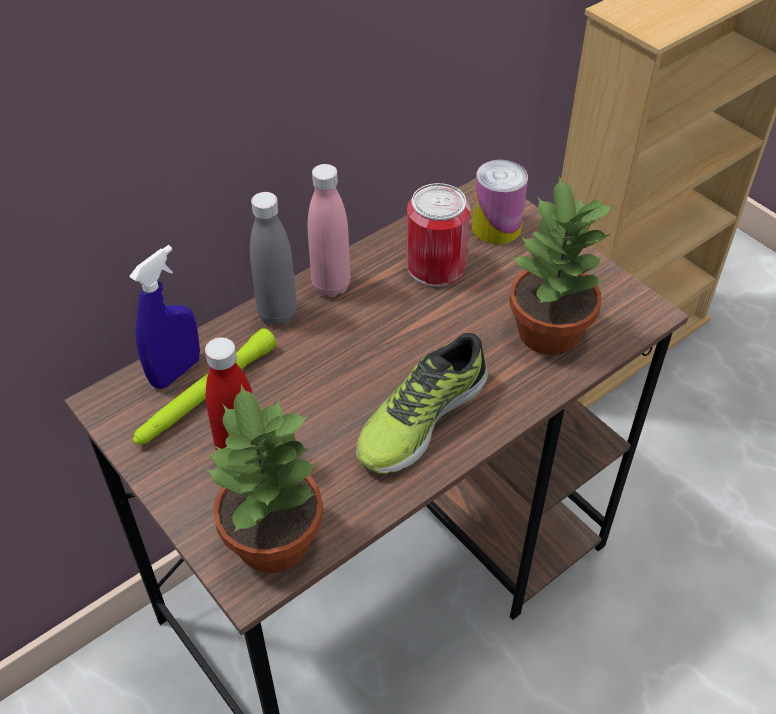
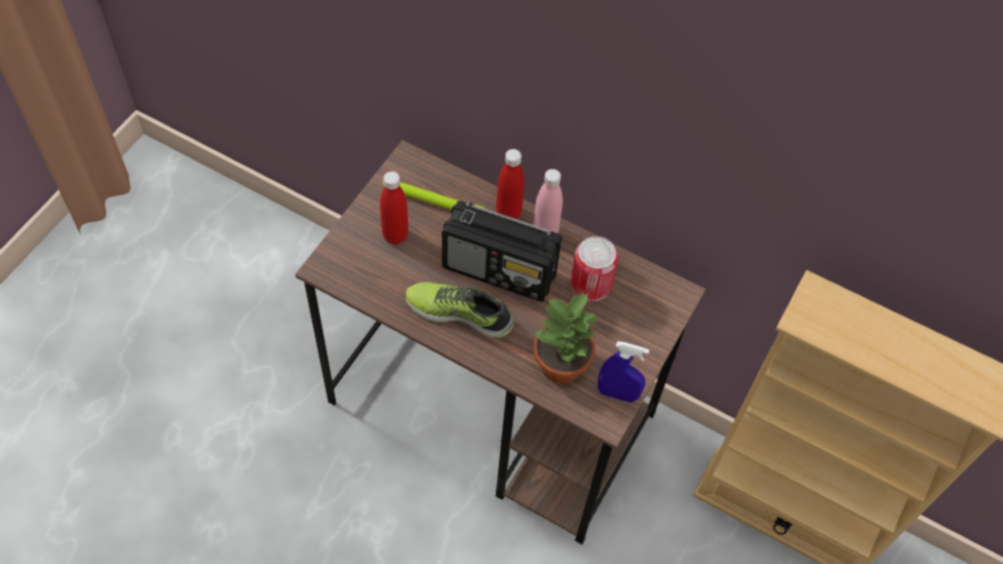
camera: 65 degrees right, 10 degrees up
blue spray bottle [129,245,200,389] -> blue spray bottle moved to [598,341,649,403]
potted plant [204,384,323,573] -> none
grey bottle [250,192,297,326] -> red bottle [496,149,524,219]
can [472,160,528,245] -> none
none -> radio [442,201,562,302]

